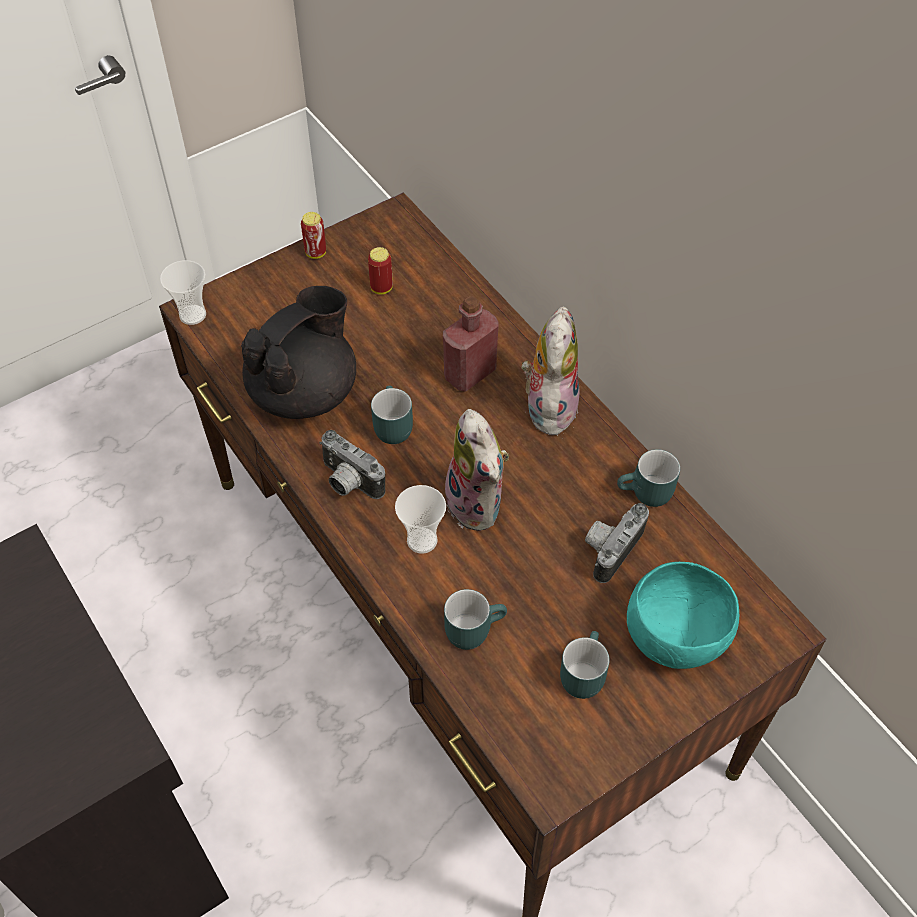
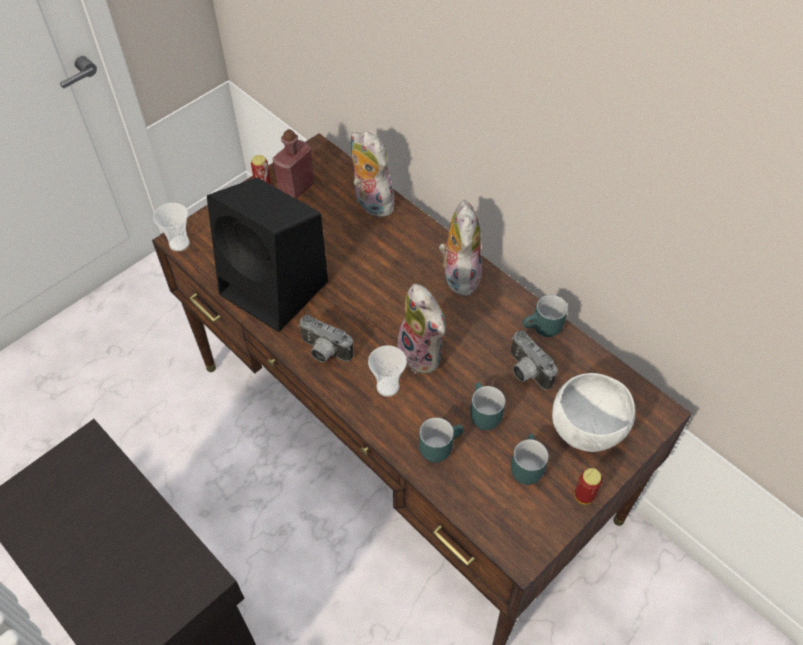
camera: 10 degrees left, 0 degrees up
black teapot [241,286,356,419] -> black speaker [207,177,328,332]
can [368,247,393,294] -> can moved to [574,468,602,504]
turquoise mug [371,385,413,444] -> turquoise mug moved to [470,382,505,430]
red bottle [443,296,499,392] -> red bottle moved to [273,129,314,199]
camera [585,503,649,583] -> camera turned 60 degrees counterclockwise [510,330,558,390]
turquoise bowl [627,562,739,669] -> white bowl [552,373,635,452]
none -> plush toy [350,131,395,217]

